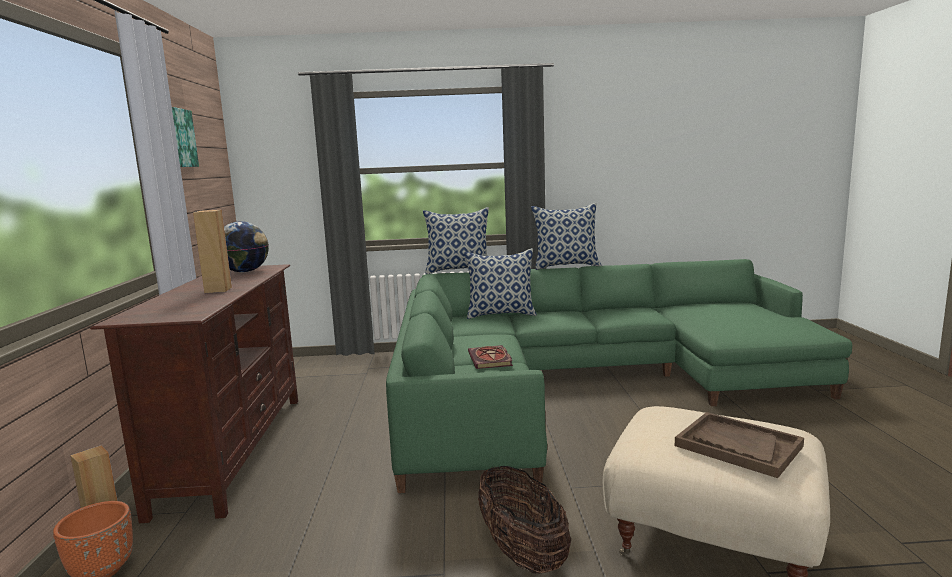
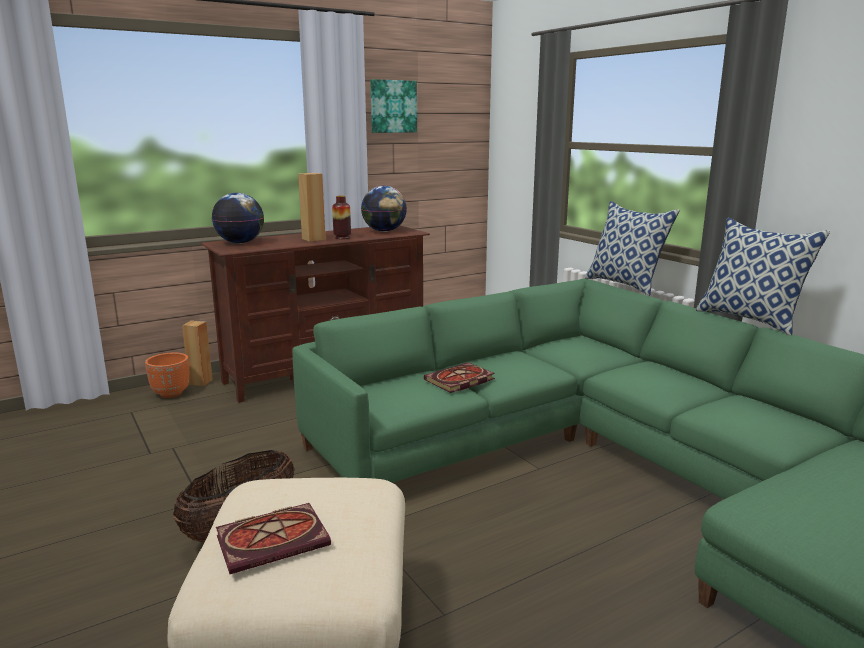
camera: 60 degrees right, 5 degrees up
pillow [464,248,537,319] -> none
brown tray [675,412,804,478] -> book [216,503,331,574]
none -> globe [212,193,264,243]
none -> vase [332,196,351,239]

